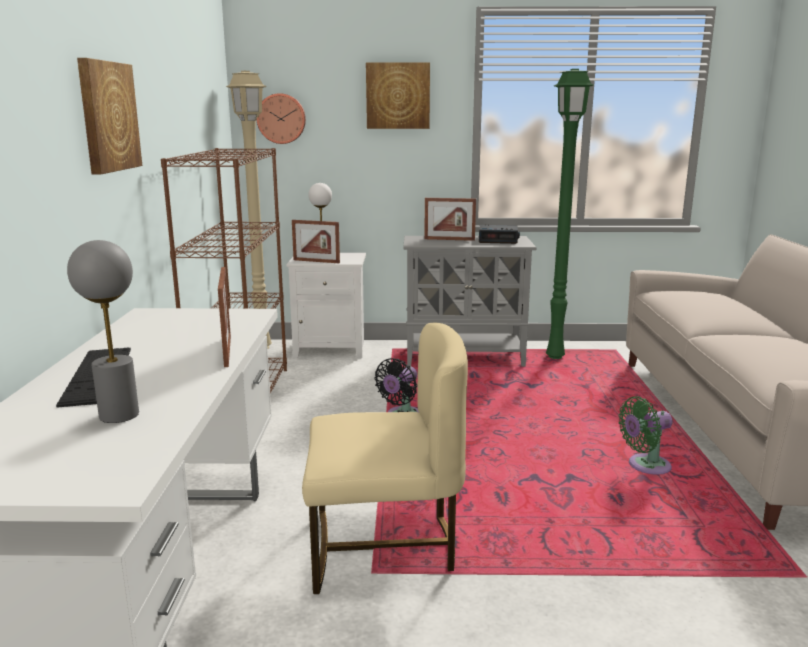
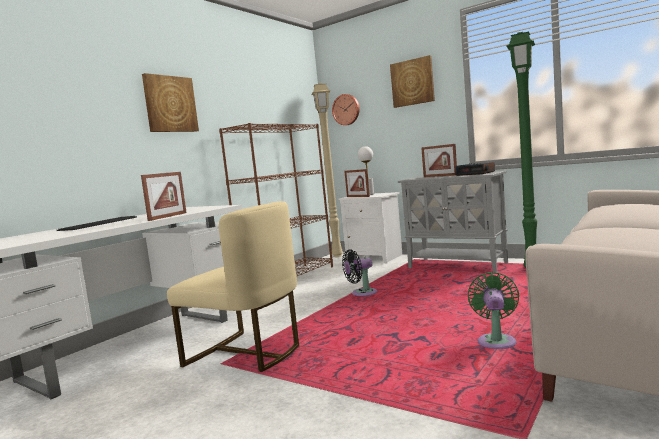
camera: 35 degrees right, 10 degrees down
grey table lamp [67,240,139,423] -> none
green fan [619,396,673,475] -> green fan turned 90 degrees clockwise [468,272,519,349]

